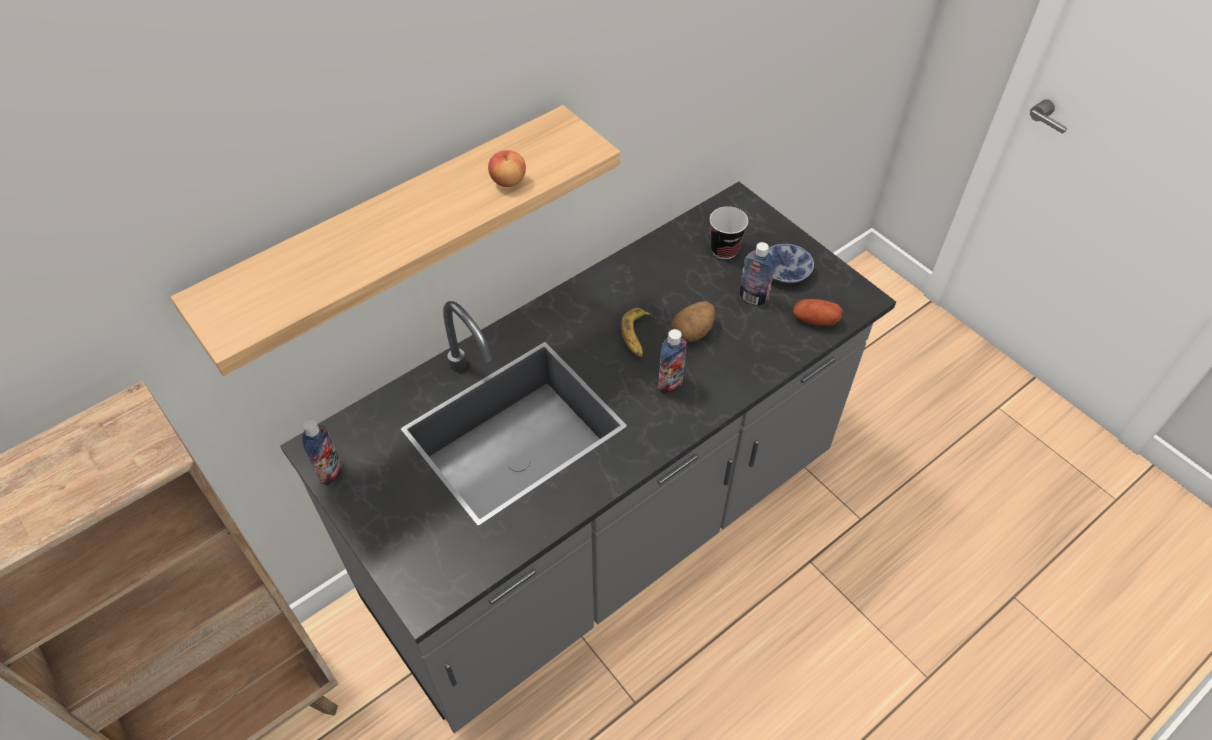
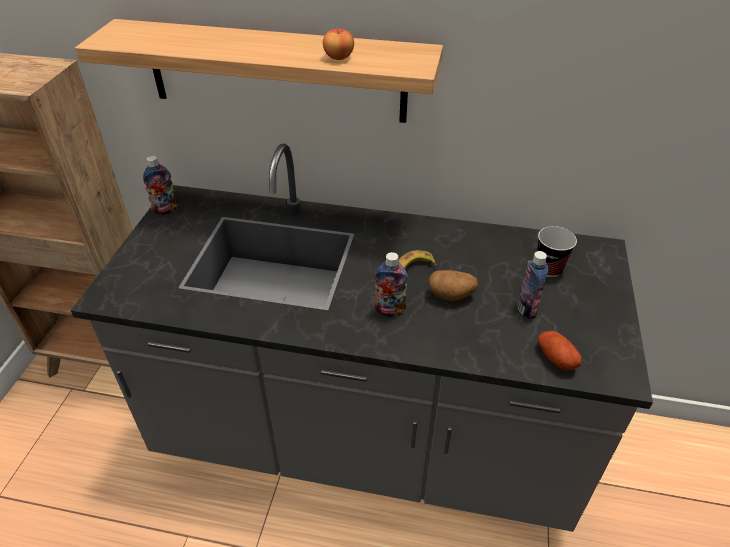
camera: 50 degrees right, 10 degrees down
bowl [768,244,814,283] -> none

